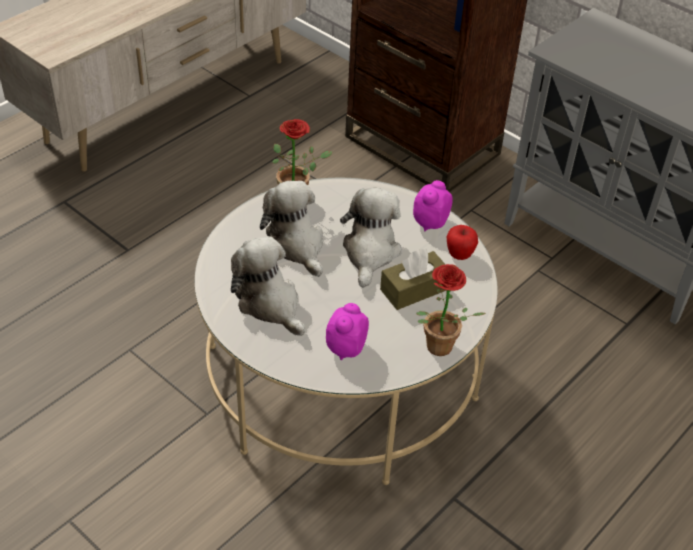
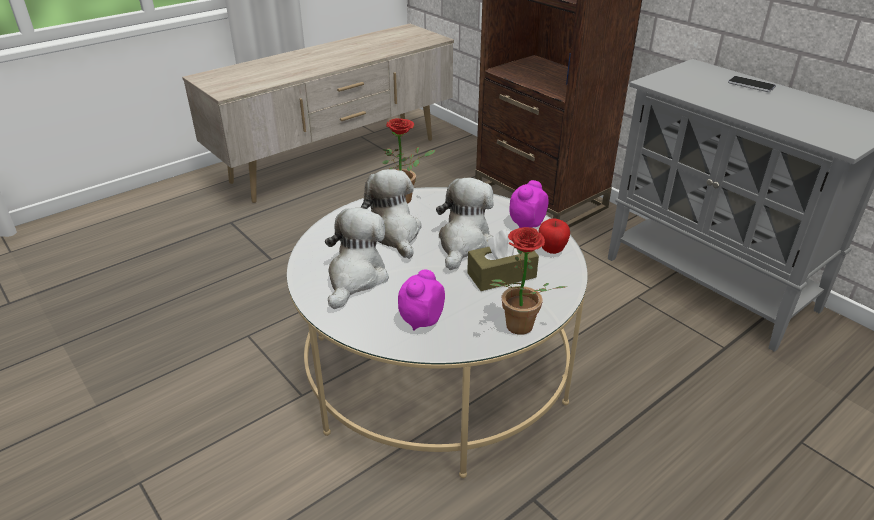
camera: 10 degrees right, 10 degrees down
plush toy [231,236,305,336] -> plush toy turned 45 degrees clockwise [325,208,389,309]
none -> phone [728,76,776,92]

